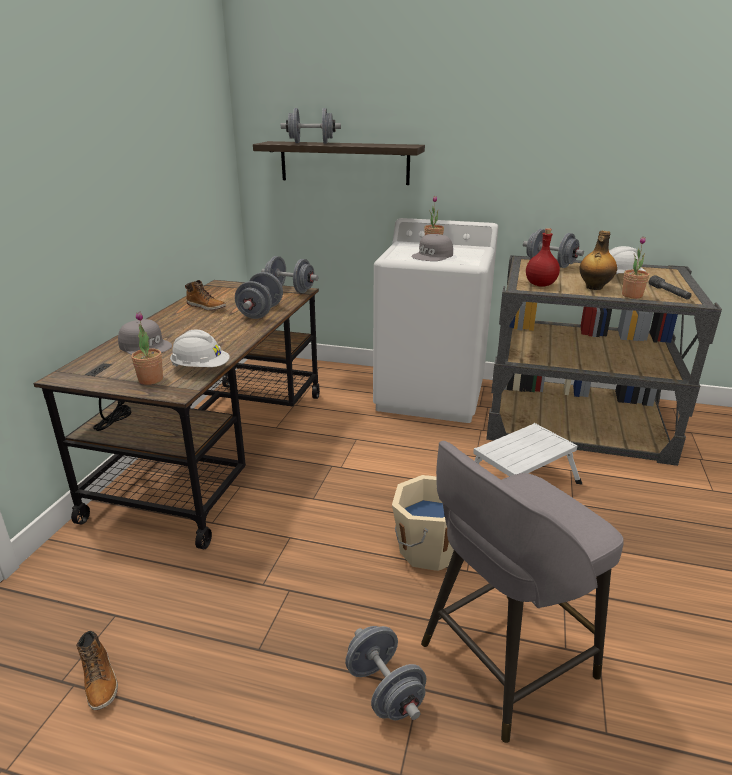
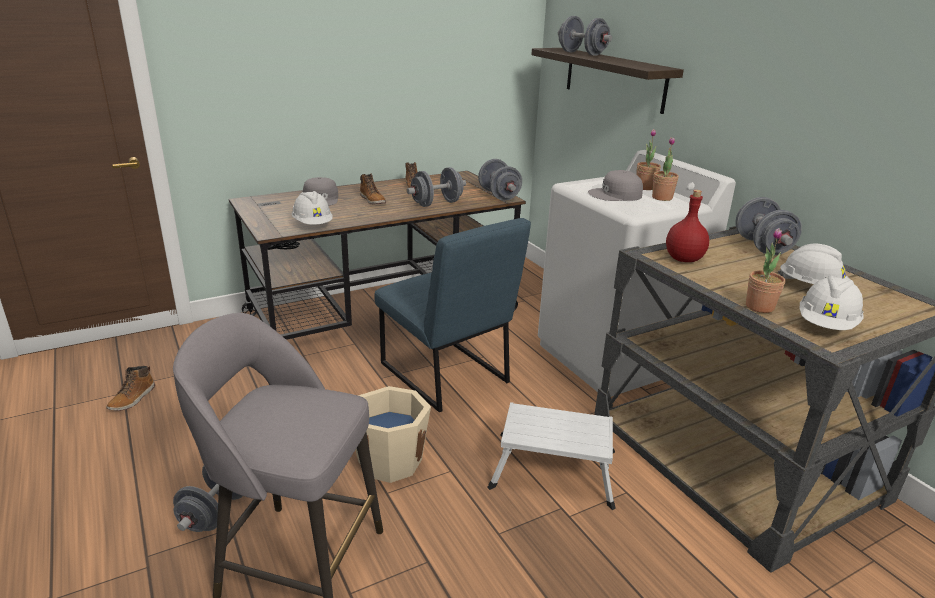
camera: 45 degrees right, 0 degrees up
potted plant [131,312,163,385] -> potted plant moved to [652,137,679,201]
bottle [580,231,617,290] -> none
grey flashlight [649,275,691,300] -> white hard hat [800,275,864,330]
none -> boot [360,174,386,204]
none -> blue chair [374,218,531,412]

